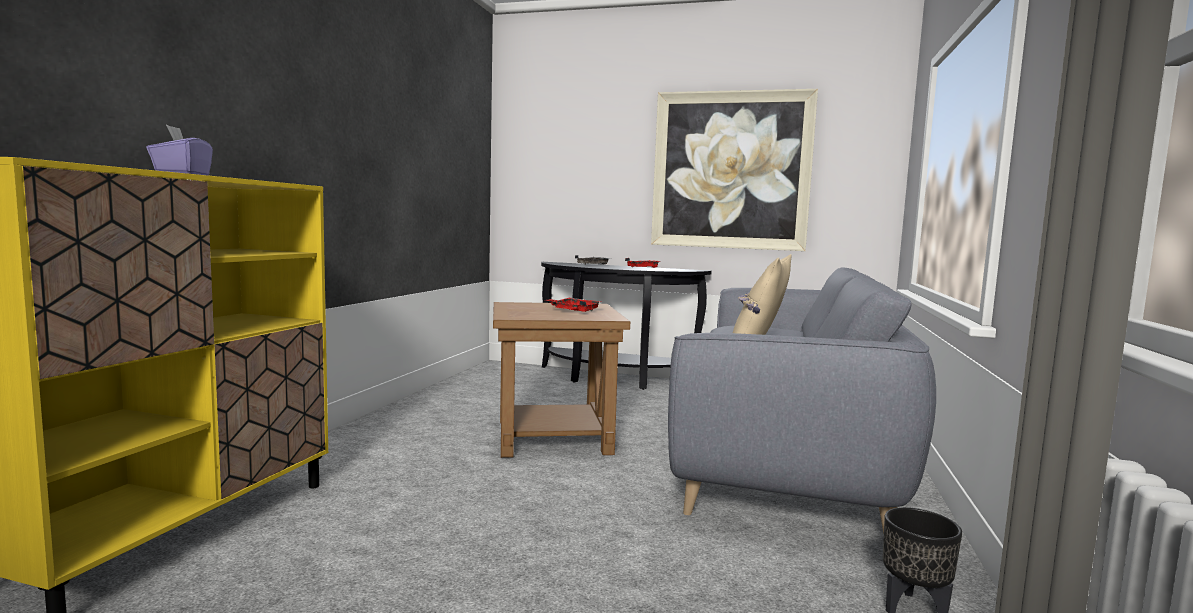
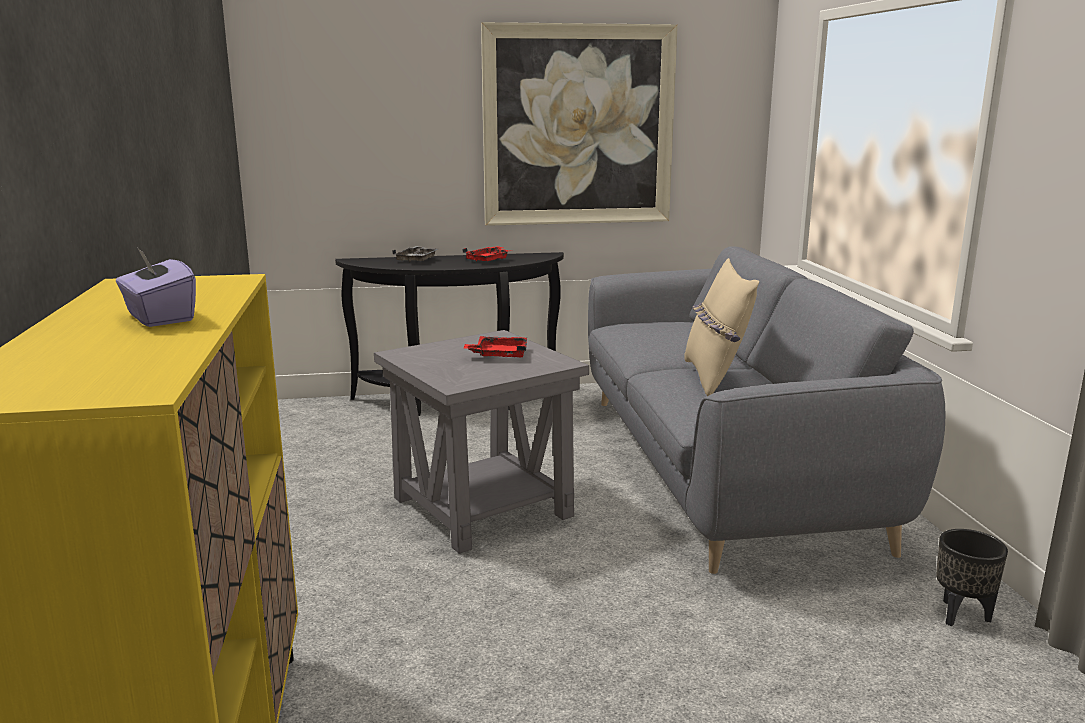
camera: 25 degrees left, 10 degrees up
brown side table [493,302,630,458] -> grey side table [374,330,589,554]

